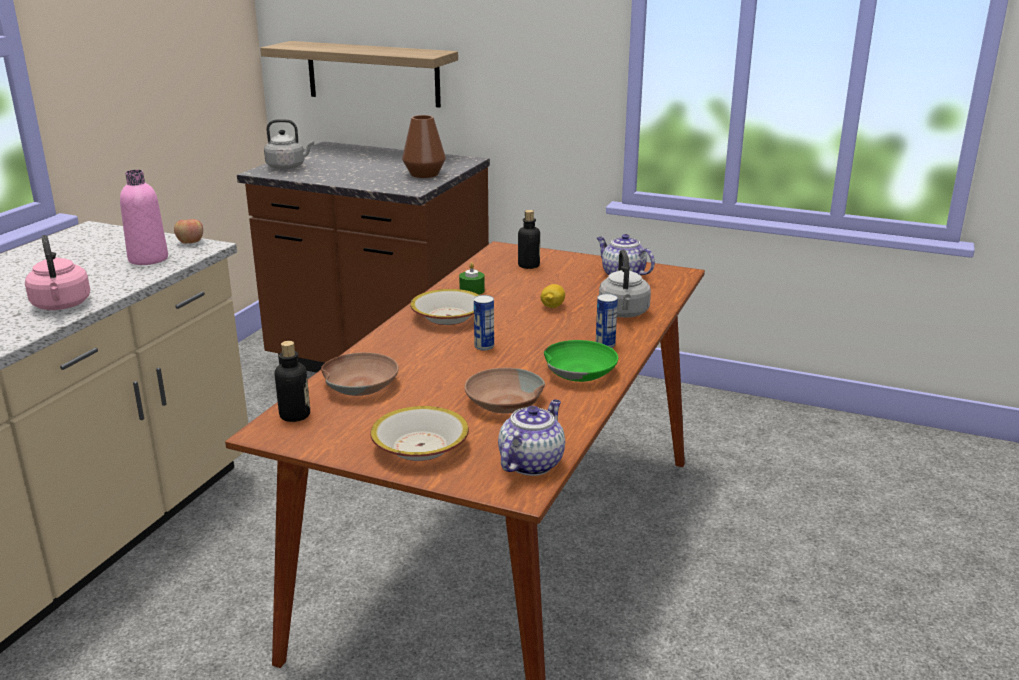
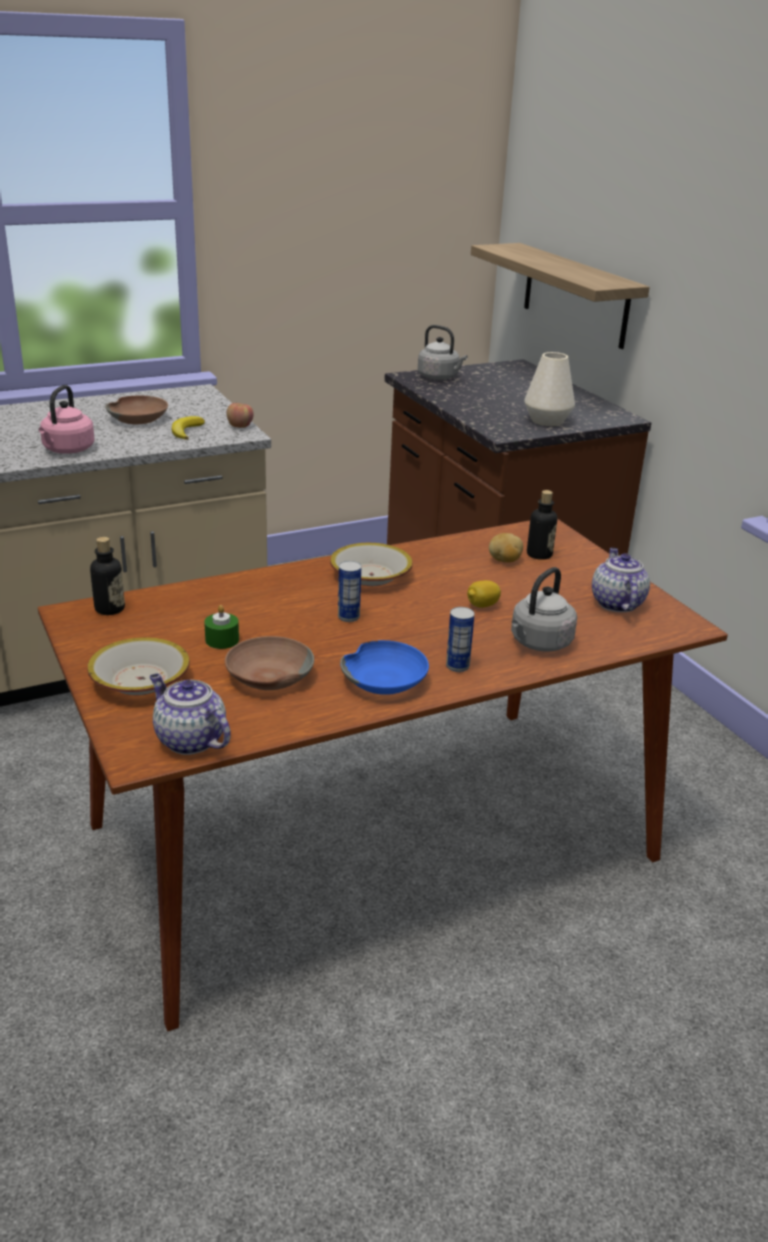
camera: 40 degrees right, 5 degrees up
pink bottle [120,170,168,265] -> banana [172,416,205,440]
brown bowl [321,352,399,396] -> brown bowl moved to [105,396,168,424]
brown vase [402,115,446,178] -> white vase [524,352,575,426]
green candle [459,262,485,295] -> green candle moved to [204,605,239,649]
teapot [498,400,565,476] -> teapot turned 120 degrees counterclockwise [150,674,231,755]
green bowl [544,340,618,382] -> blue bowl [340,640,429,695]
none -> potato [489,533,523,562]

